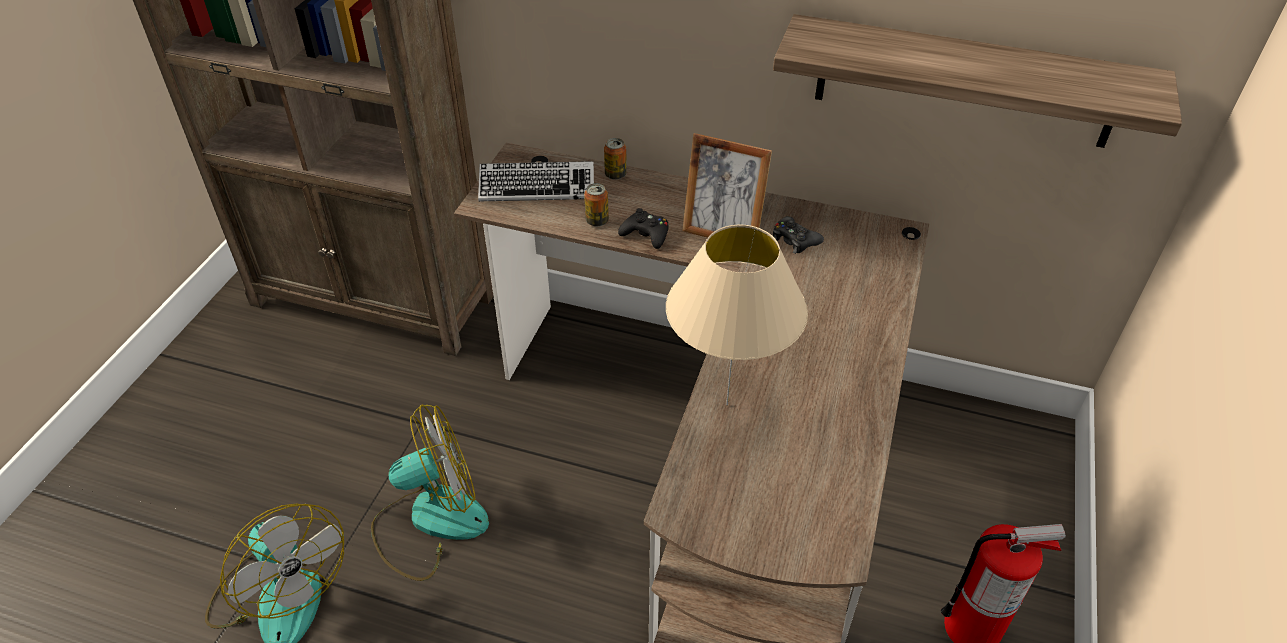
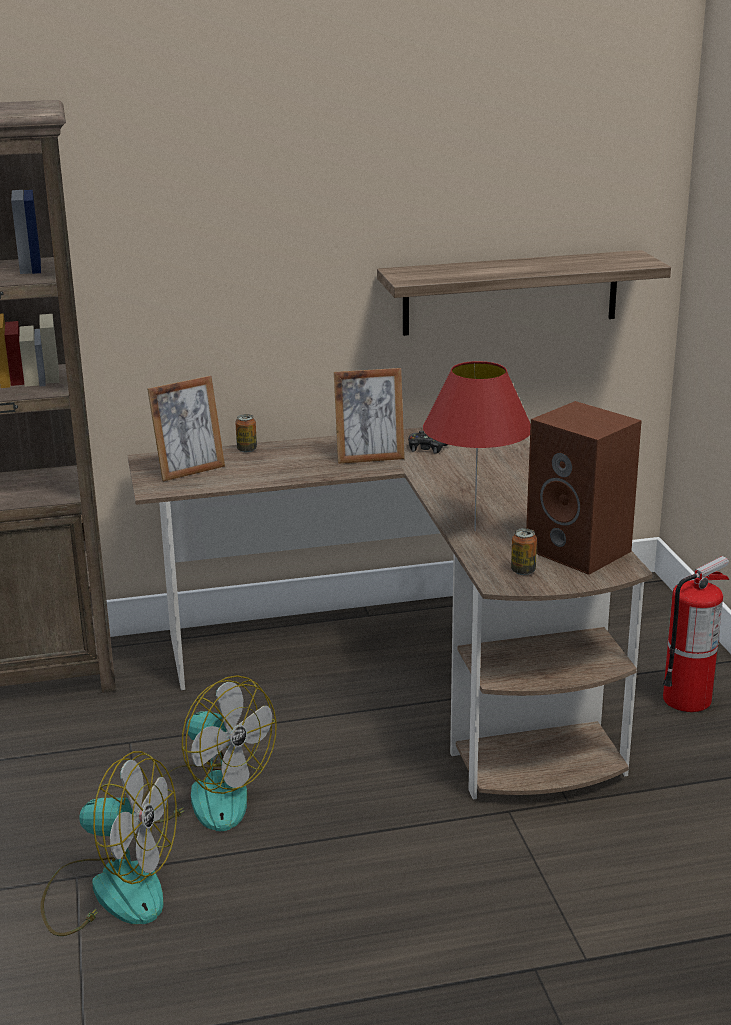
camera: 30 degrees left, 20 degrees down
fan [371,404,489,581] -> fan turned 90 degrees clockwise [141,675,277,831]
keyboard [478,161,594,201] -> picture frame [147,376,225,481]
can [584,183,609,227] -> can moved to [511,528,537,575]
black game controller [618,208,669,249] -> none
beige table lamp [666,225,808,405] -> red table lamp [423,361,531,531]
none -> brown speaker [526,401,642,575]

